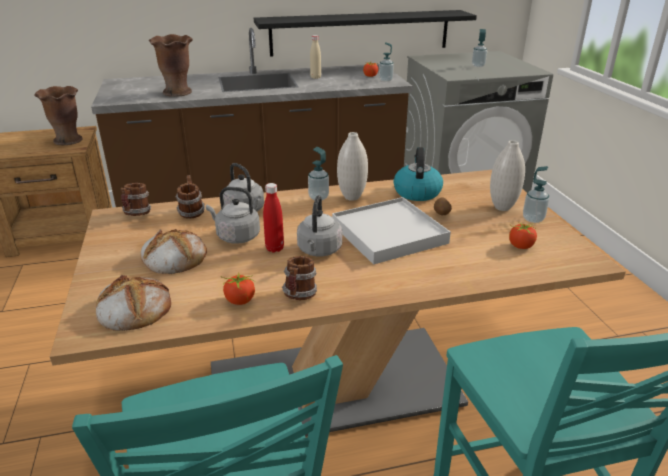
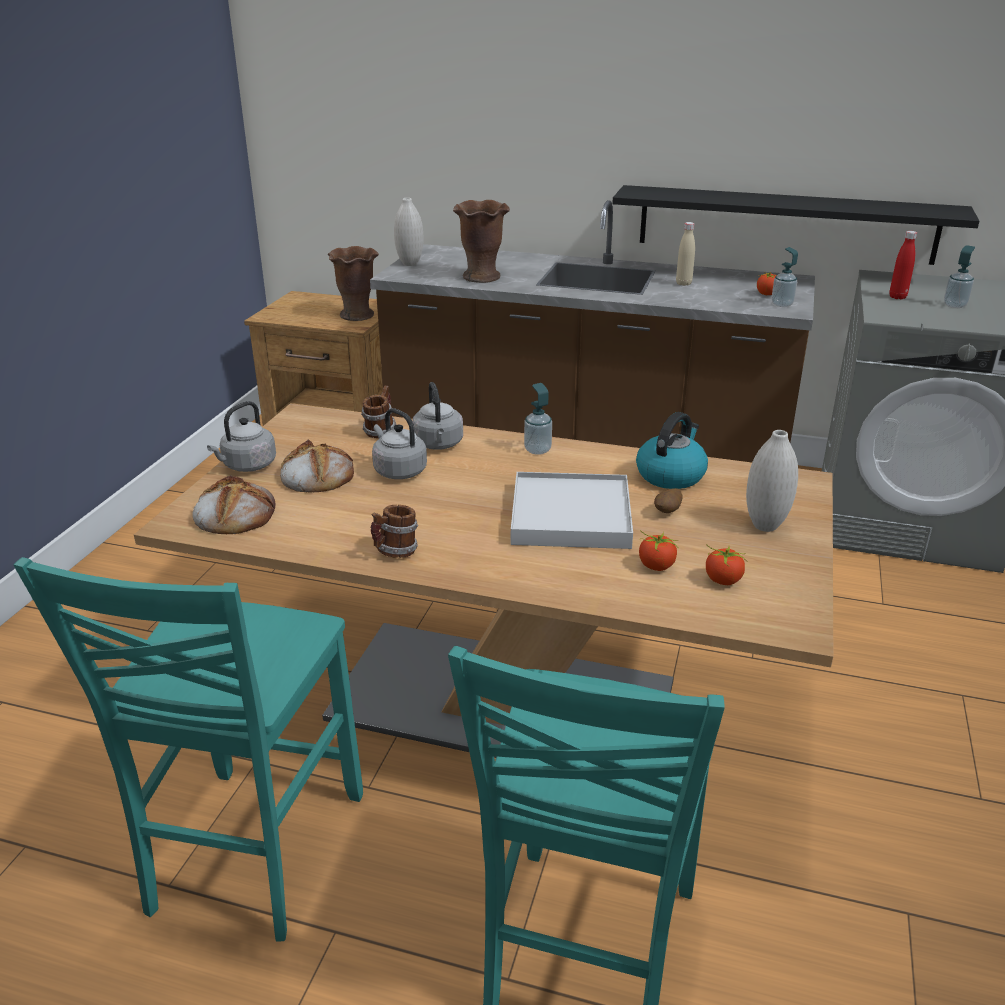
camera: 30 degrees right, 0 degrees up
mug [121,183,151,216] -> none
tomato [220,272,255,305] -> tomato moved to [639,530,679,571]
red bottle [263,183,284,253] -> red bottle moved to [889,231,917,299]
grey kettle [297,195,342,257] -> grey kettle moved to [207,401,276,472]
white vase [337,132,368,201] -> white vase moved to [394,198,424,266]
soap dispenser [523,166,549,223] -> none

